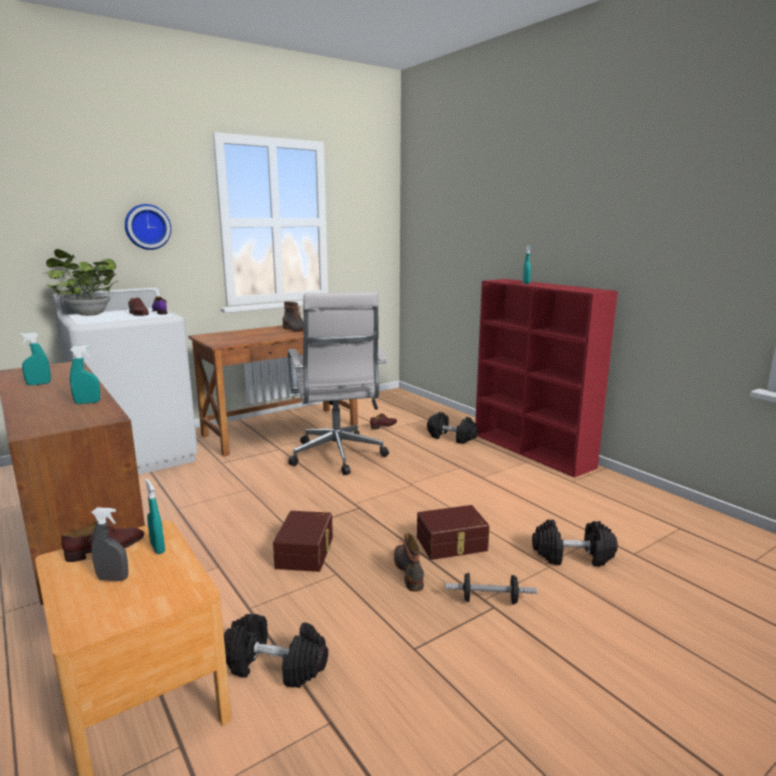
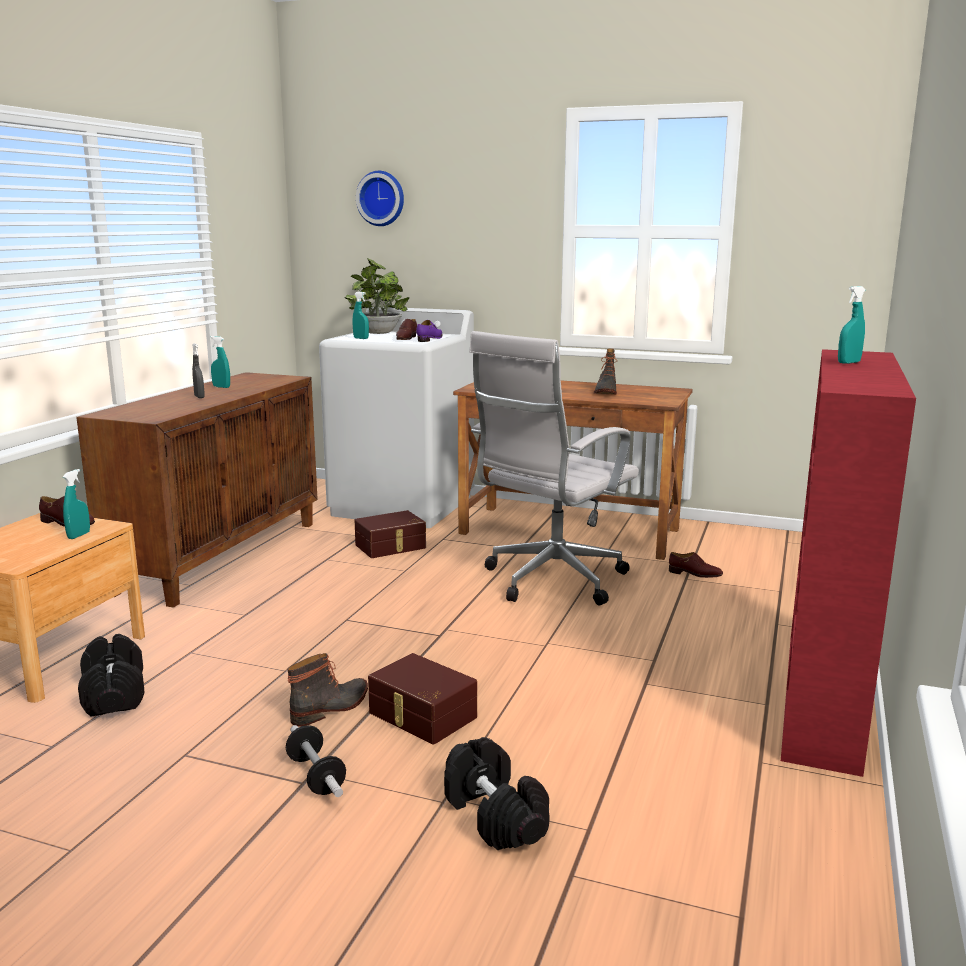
camera: 55 degrees right, 0 degrees up
turquoise spray bottle [70,345,100,404] -> turquoise spray bottle moved to [353,292,369,339]
grey spray bottle [91,508,128,581] -> grey spray bottle moved to [192,343,205,398]
wall clock [125,204,171,250] -> wall clock moved to [356,171,404,226]
brown storage box [273,511,333,572] -> brown storage box moved to [355,510,426,558]
black dumbbell [427,412,478,444] -> none

